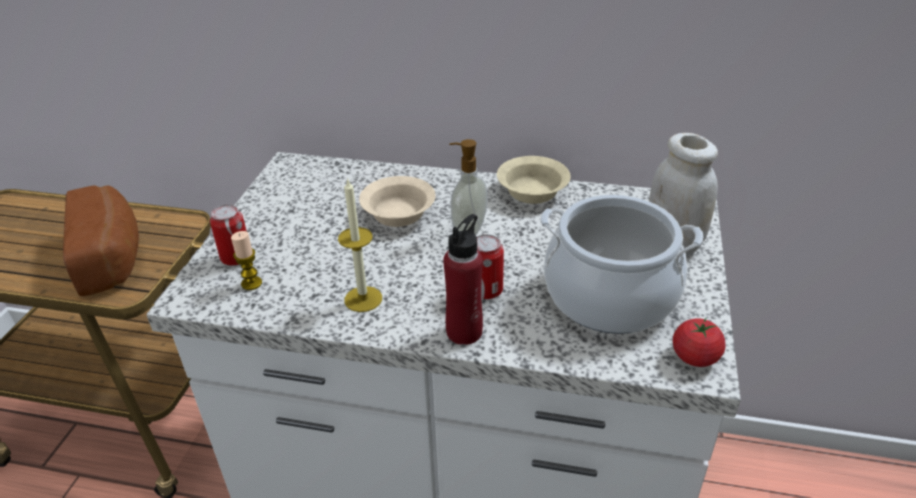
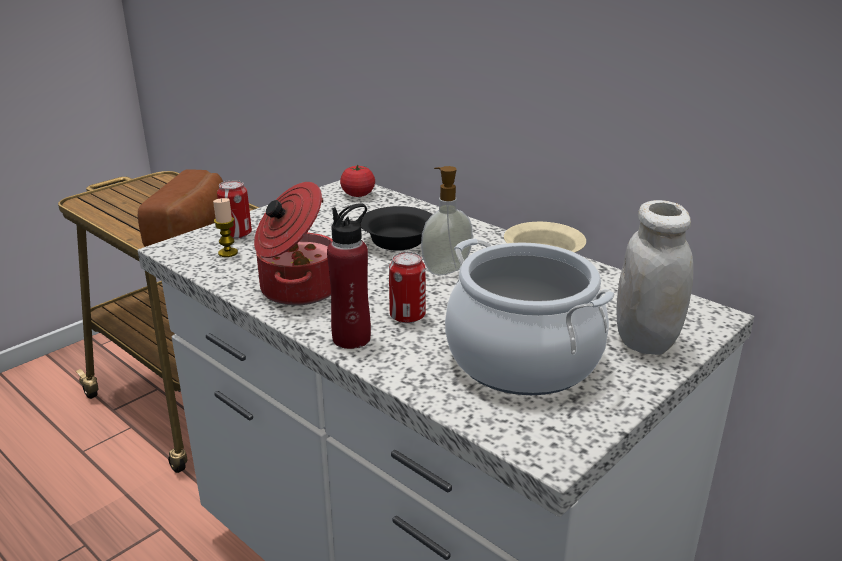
camera: 30 degrees right, 10 degrees down
candle [338,178,382,312] -> cooking pot [254,182,333,305]
beige bowl [359,176,436,227] -> black bowl [361,206,433,251]
tomato [673,318,726,367] -> tomato moved to [340,165,375,197]

